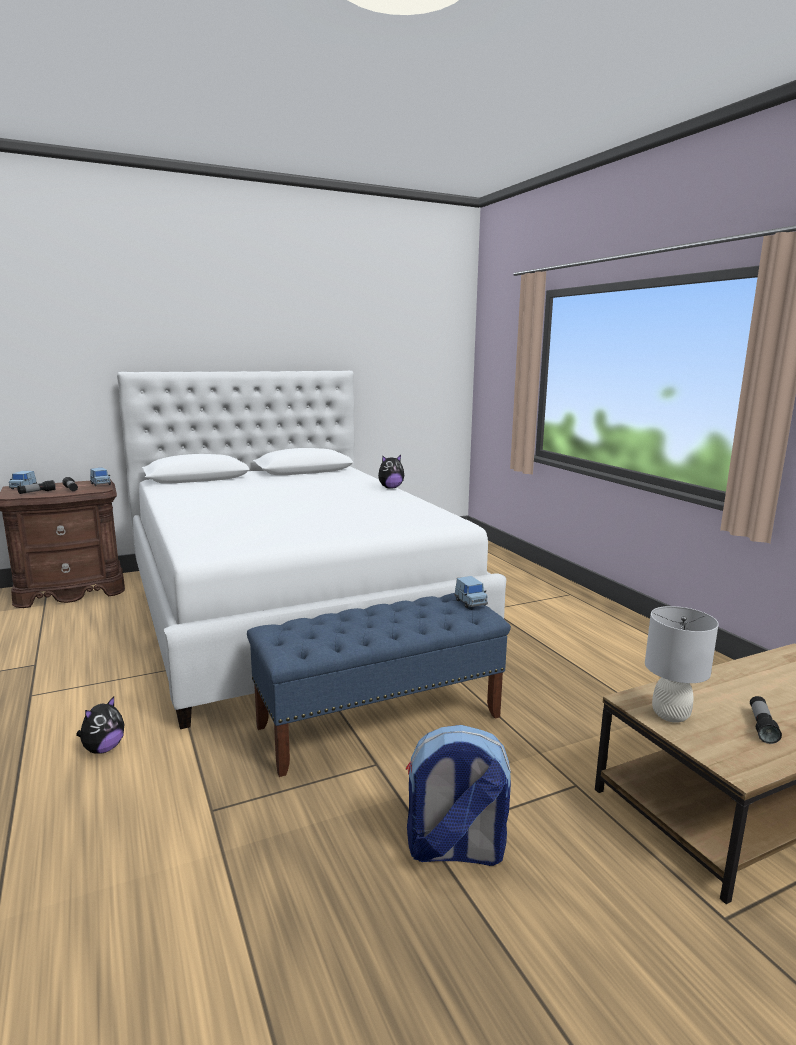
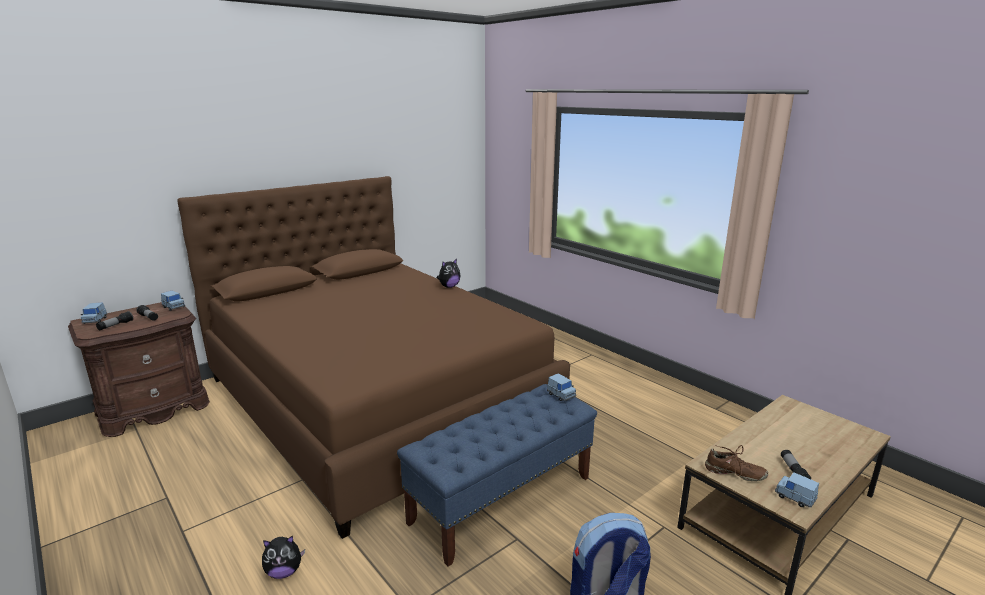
camera: 15 degrees left, 5 degrees up
plush toy [76,696,125,754] -> plush toy turned 60 degrees clockwise [262,536,305,579]
white bed [117,371,506,729] -> brown bed [177,176,570,539]
grey table lamp [645,606,719,723] -> brown shoe [705,445,768,481]
none -> blue toy car [775,472,819,508]

